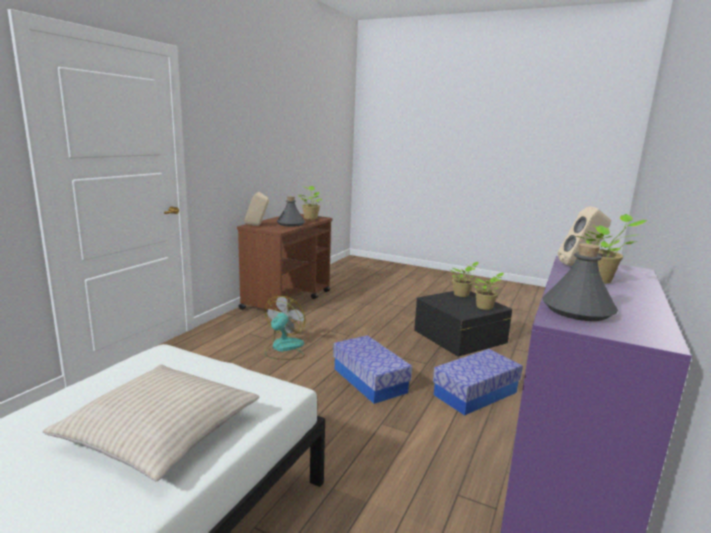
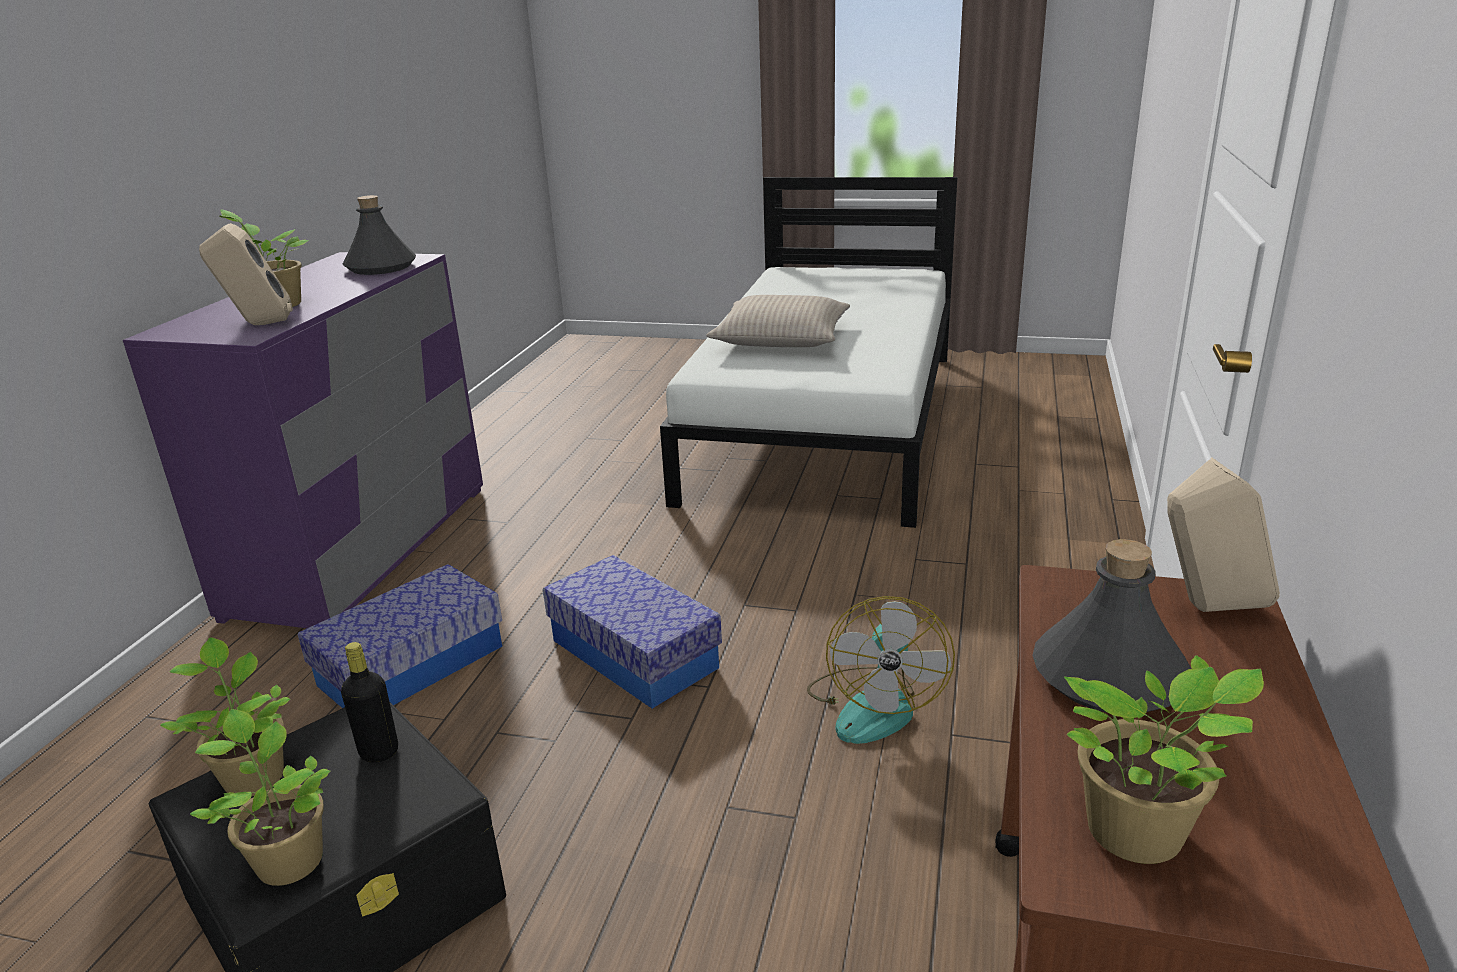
camera: 170 degrees right, 10 degrees up
none -> black bottle [341,642,398,763]

